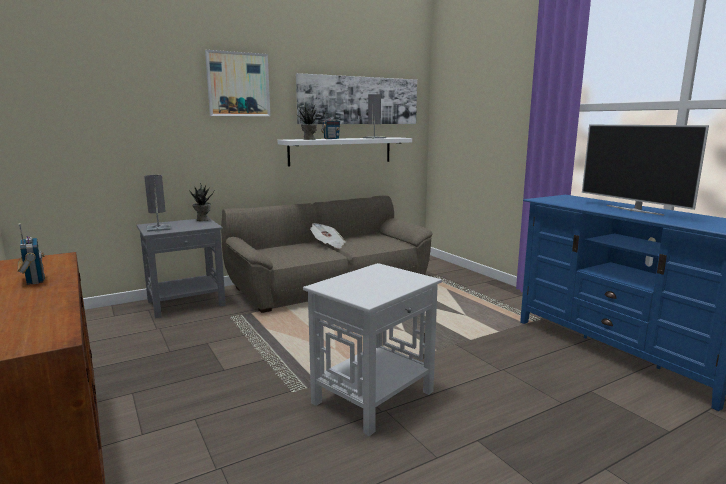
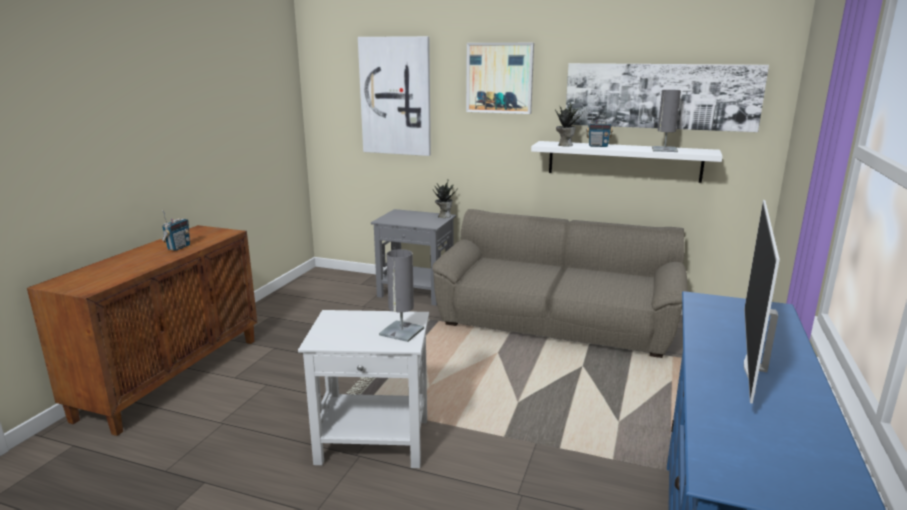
camera: 50 degrees right, 5 degrees up
grey table lamp [144,175,171,232] -> grey table lamp moved to [379,249,424,342]
newspaper [310,223,346,249] -> none
none -> picture [358,36,431,156]

